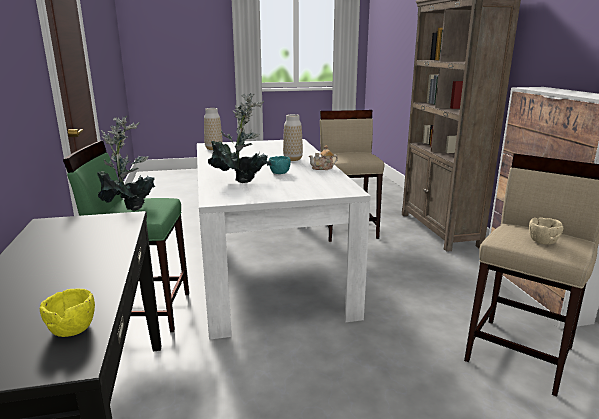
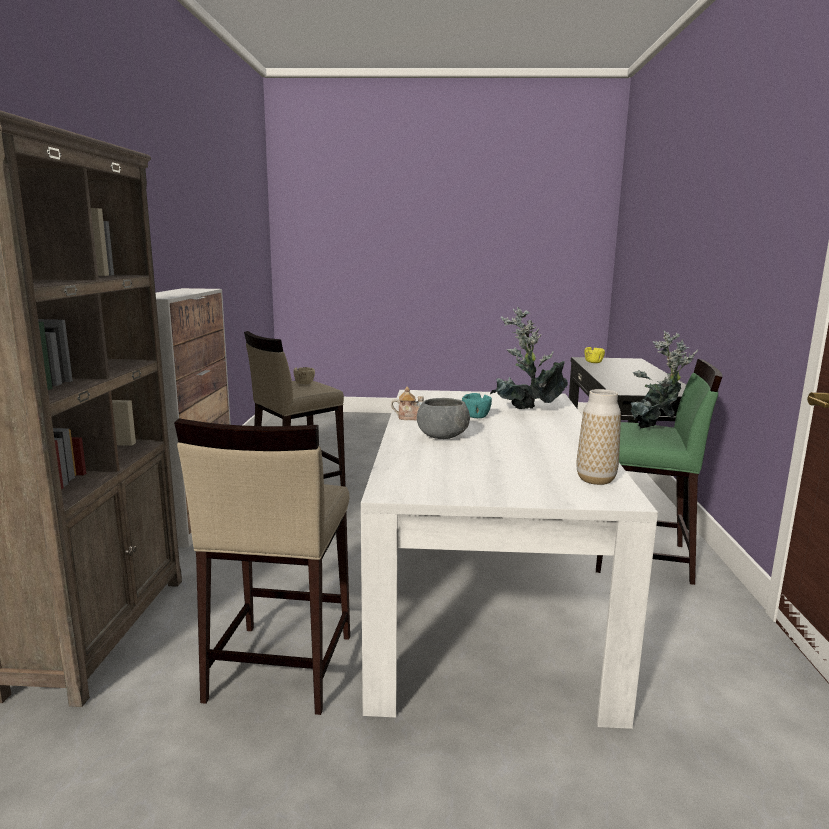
camera: 165 degrees left, 5 degrees down
vase [283,114,303,161] -> grey bowl [417,398,470,439]

